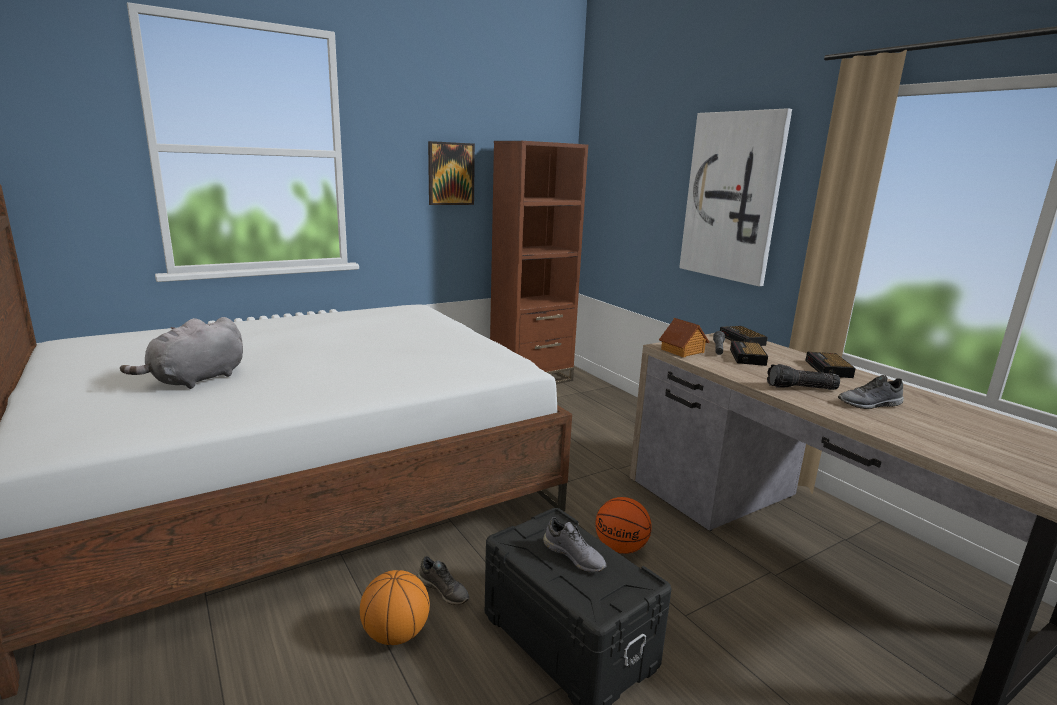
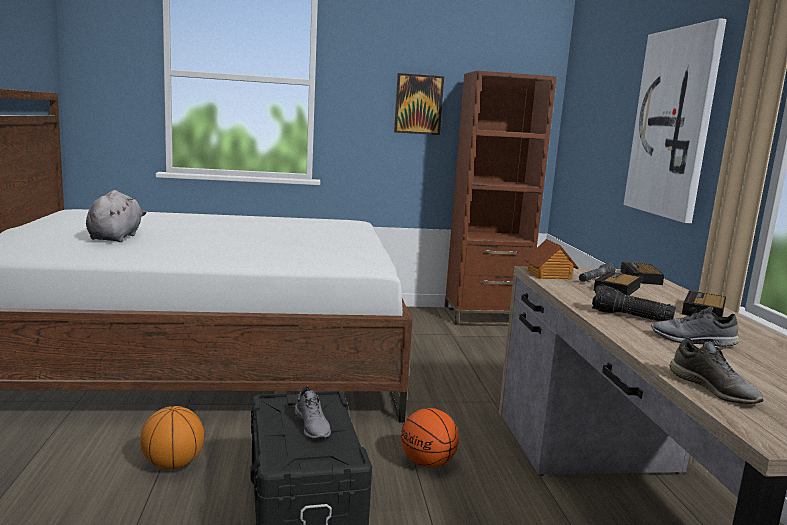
camera: 25 degrees right, 5 degrees down
grey plush toy [120,317,243,389] -> grey plush toy turned 120 degrees clockwise [86,190,146,242]
grey shoe [418,556,469,605] -> grey shoe moved to [670,337,764,404]

